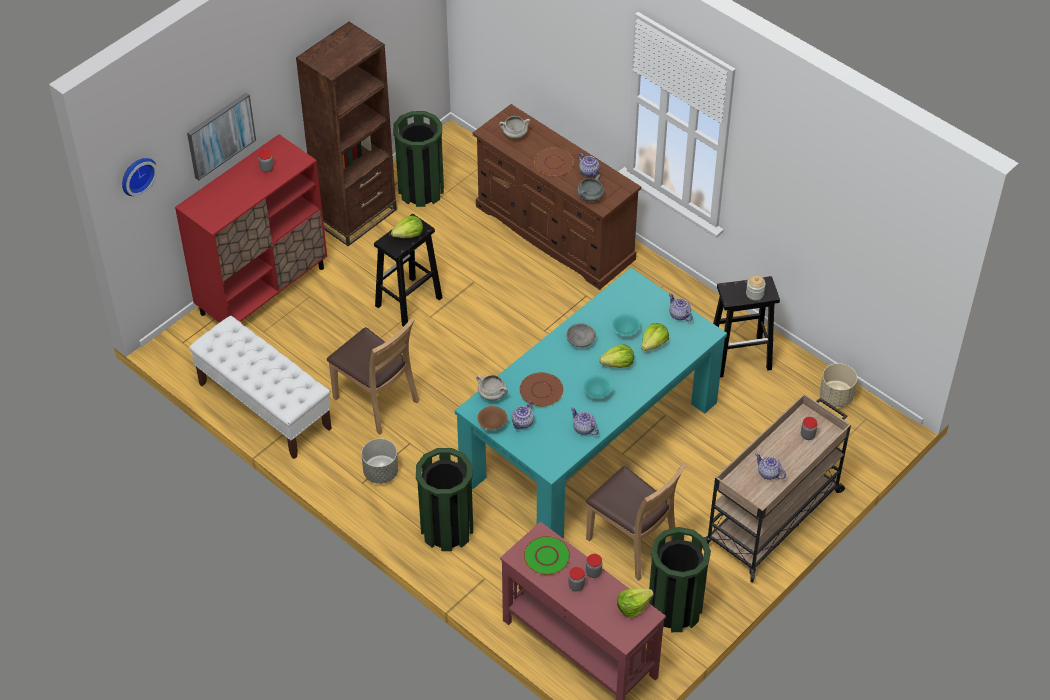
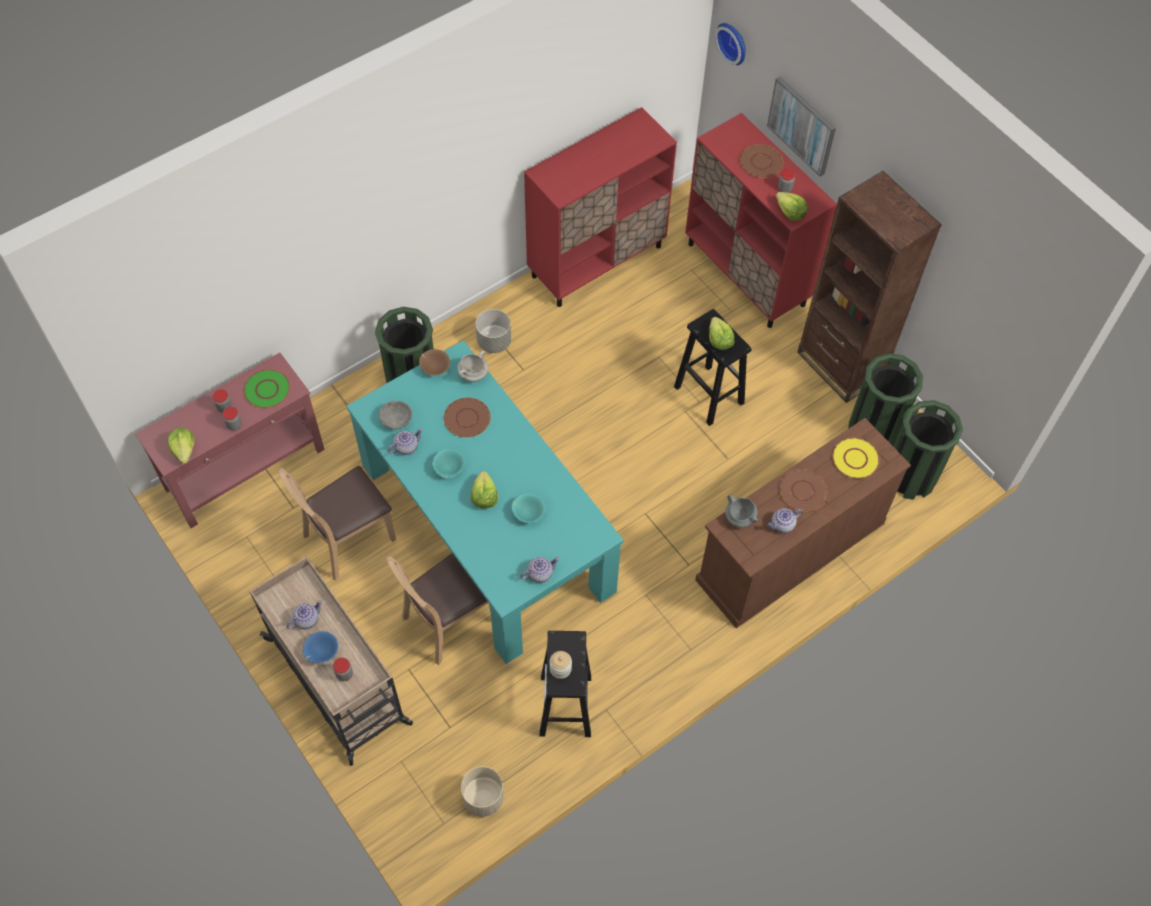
camera: 100 degrees right, 10 degrees up
white bench [189,316,332,459] -> red cabinet [524,107,677,307]
brown chair [327,318,419,435] -> brown chair moved to [386,553,491,665]
white cooking pot [499,116,530,139] -> yellow plate [832,438,880,479]
teapot [512,401,534,430] -> none
grey bowl [566,323,596,348] -> grey bowl moved to [379,401,412,430]
lettuce [641,323,669,351] -> lettuce moved to [776,192,808,221]
green trash can [649,527,711,632] -> green trash can moved to [893,400,963,500]
none -> blue bowl [303,631,338,663]
none -> brown plate [740,144,783,178]

